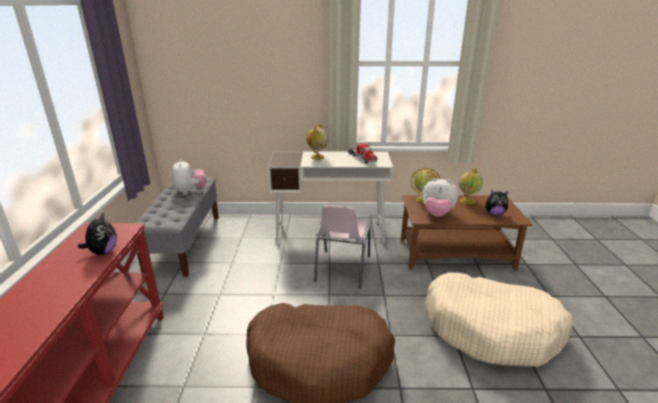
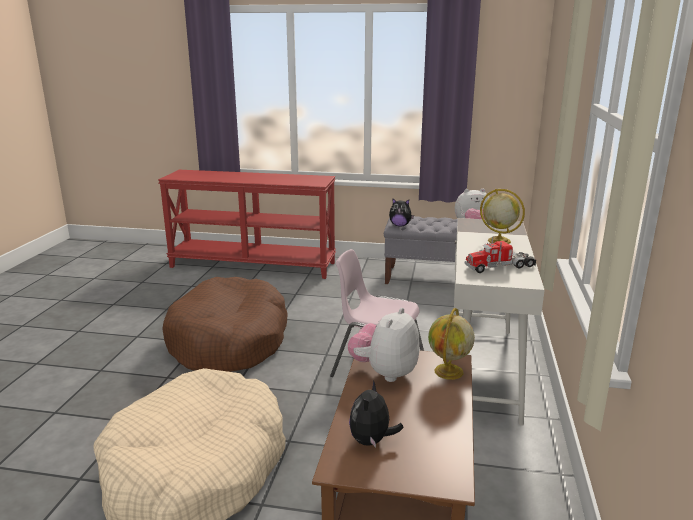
camera: 100 degrees right, 5 degrees down
plush toy [78,212,117,255] -> plush toy moved to [389,199,414,226]
globe [459,168,483,204] -> none

